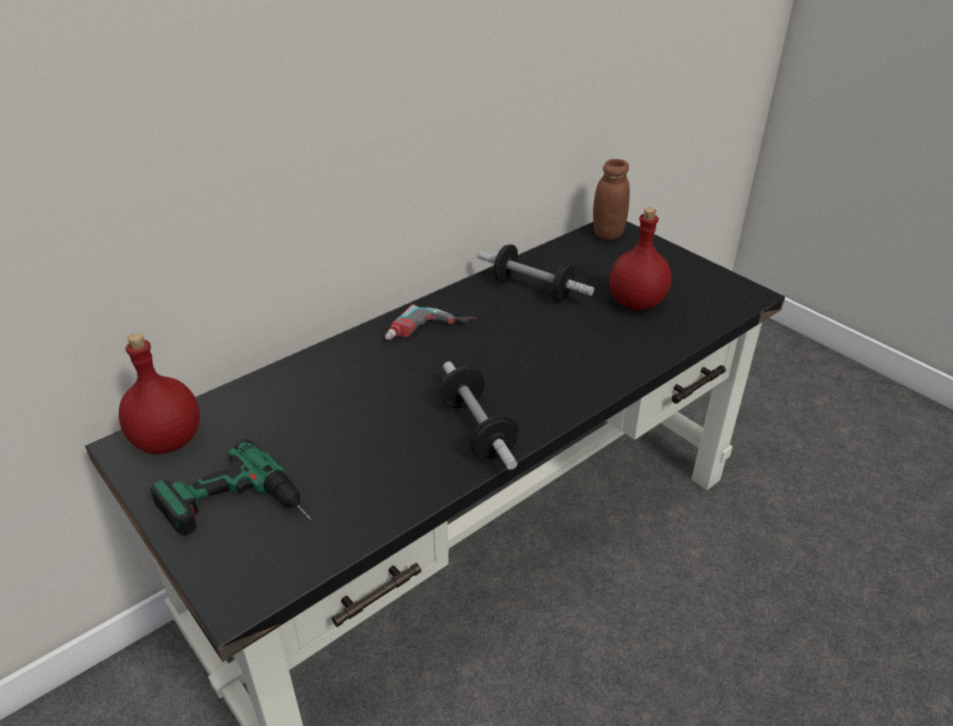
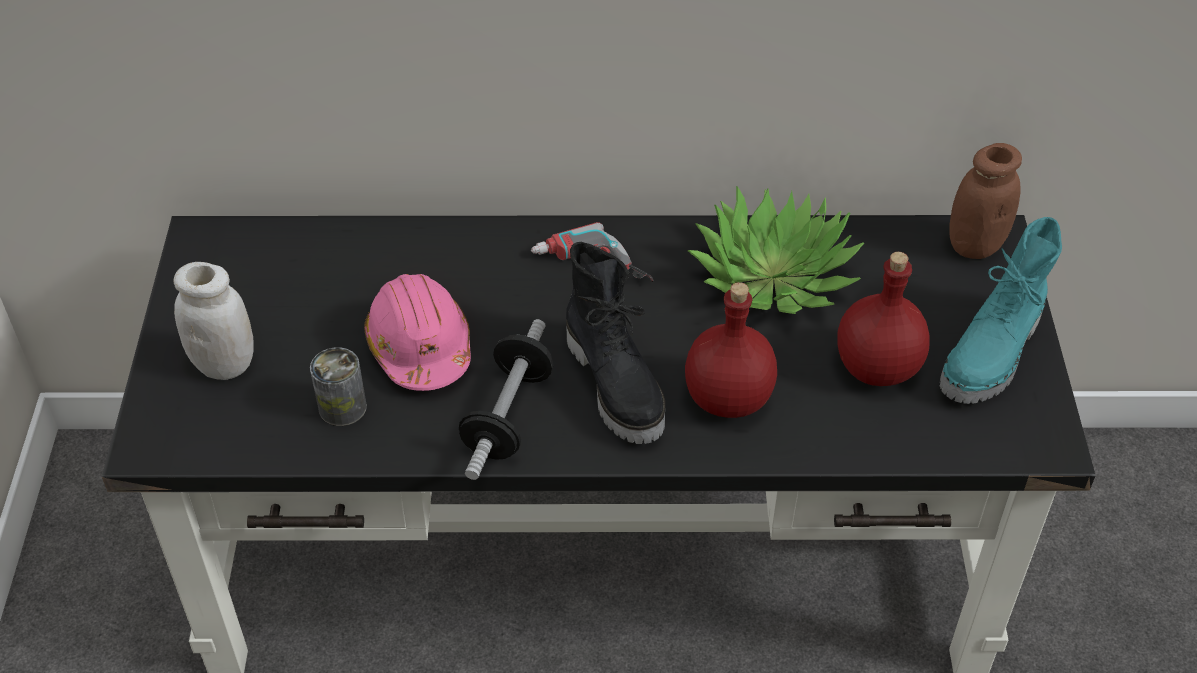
camera: 40 degrees right, 10 degrees up
red bottle [119,333,200,454] -> red bottle moved to [685,282,777,418]
power drill [150,439,312,536] -> white jar [174,262,254,380]
dumbbell [477,244,594,301] -> potted plant [688,186,864,314]
none -> can [310,347,367,426]
none -> pink hard hat [364,274,471,391]
none -> black boot [566,242,665,444]
none -> turquoise boot [940,217,1062,404]

